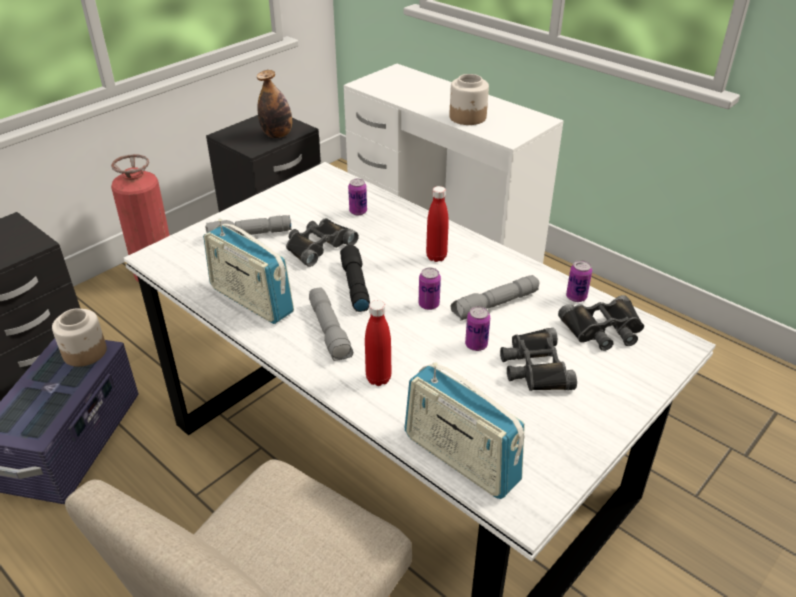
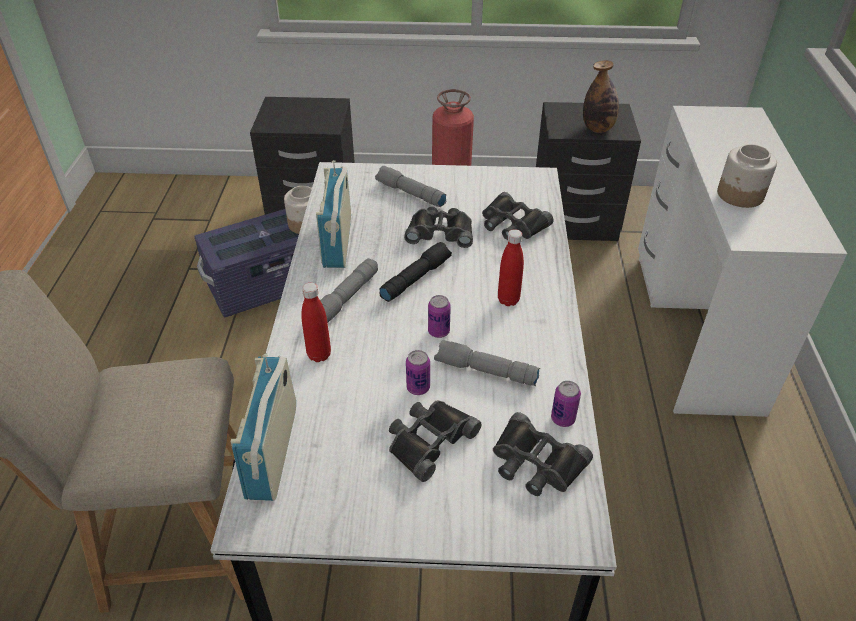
camera: 50 degrees right, 5 degrees up
can [348,179,367,215] -> black binoculars [482,192,554,240]

